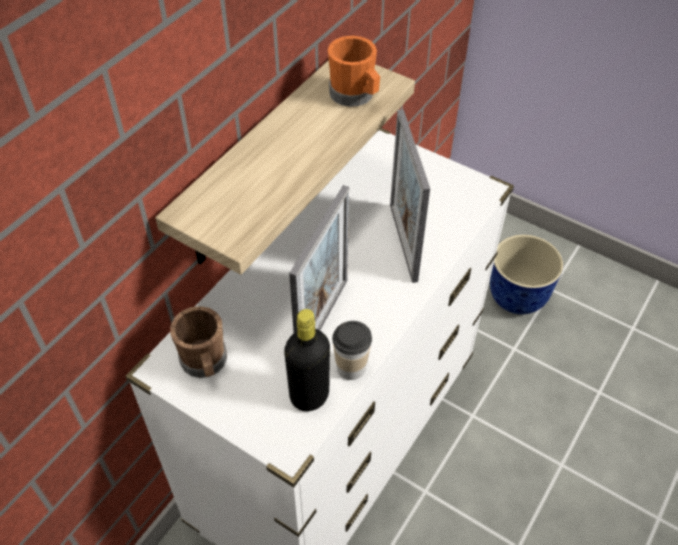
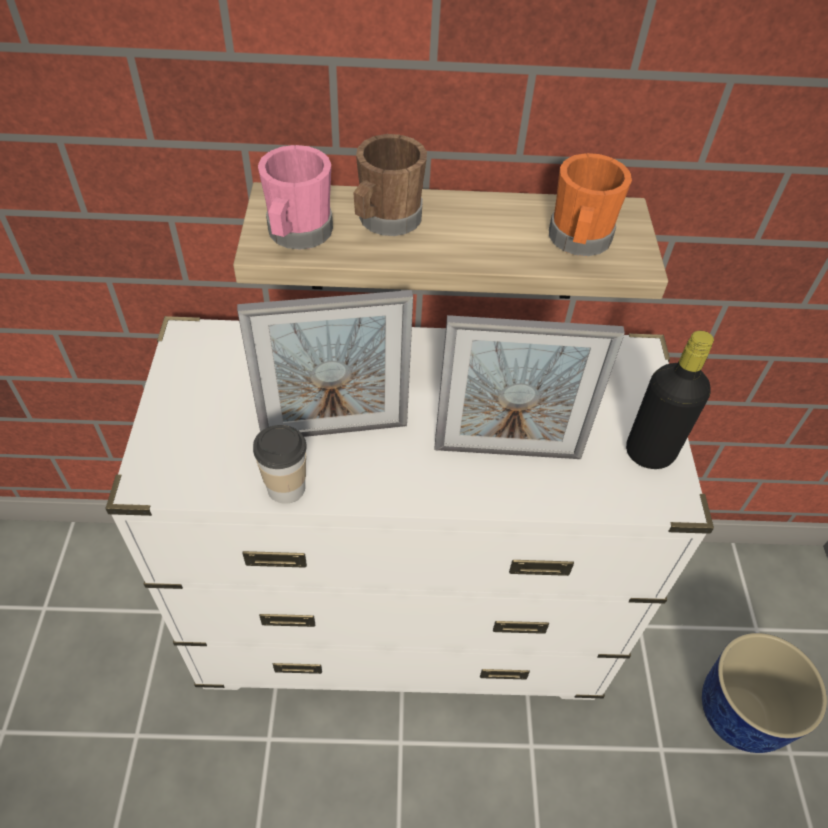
camera: 55 degrees right, 0 degrees up
brown mug [170,306,227,378] -> brown mug moved to [353,134,427,236]
black bottle [284,309,330,411] -> black bottle moved to [626,331,714,469]
picture frame [390,109,430,283] -> picture frame turned 135 degrees counterclockwise [435,315,625,459]
none -> pink mug [258,145,333,250]

